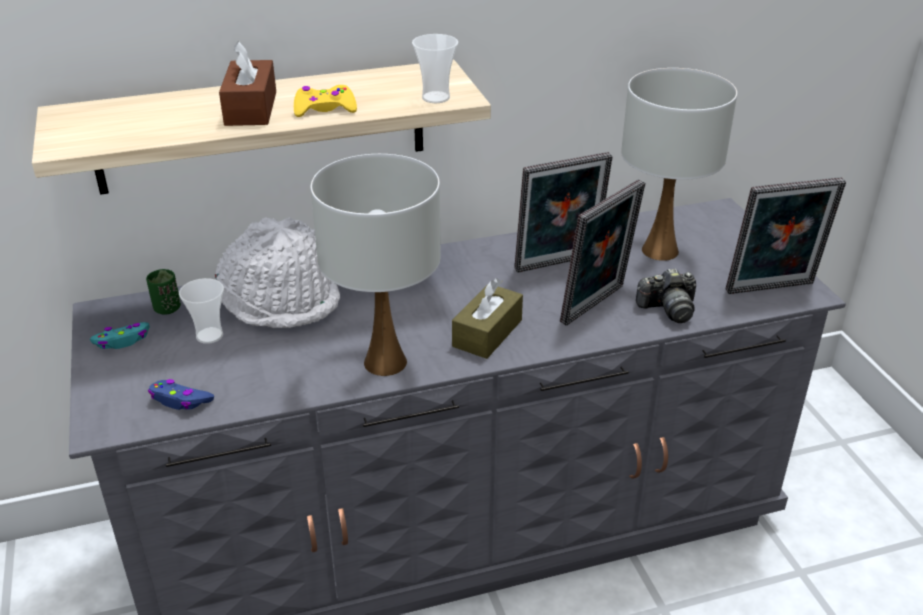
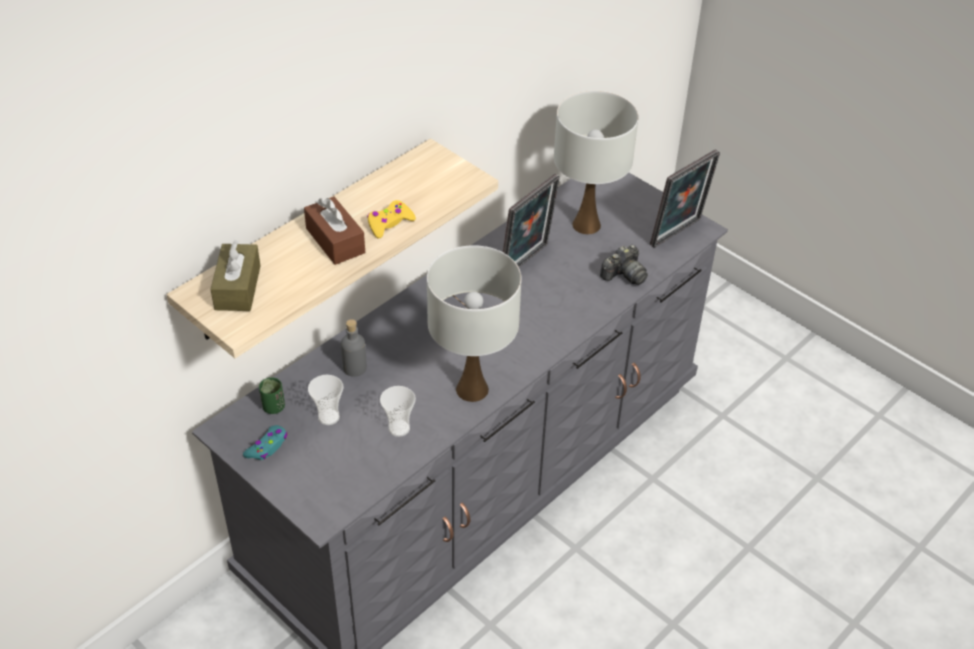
camera: 30 degrees left, 10 degrees up
blue game controller [148,379,214,410] -> none
white hat [215,217,340,328] -> grey bottle [341,319,367,377]
cup [412,34,458,103] -> cup moved to [380,386,416,437]
brown tissue box [452,278,523,359] -> brown tissue box moved to [211,240,261,311]
picture frame [560,179,645,326] -> none

